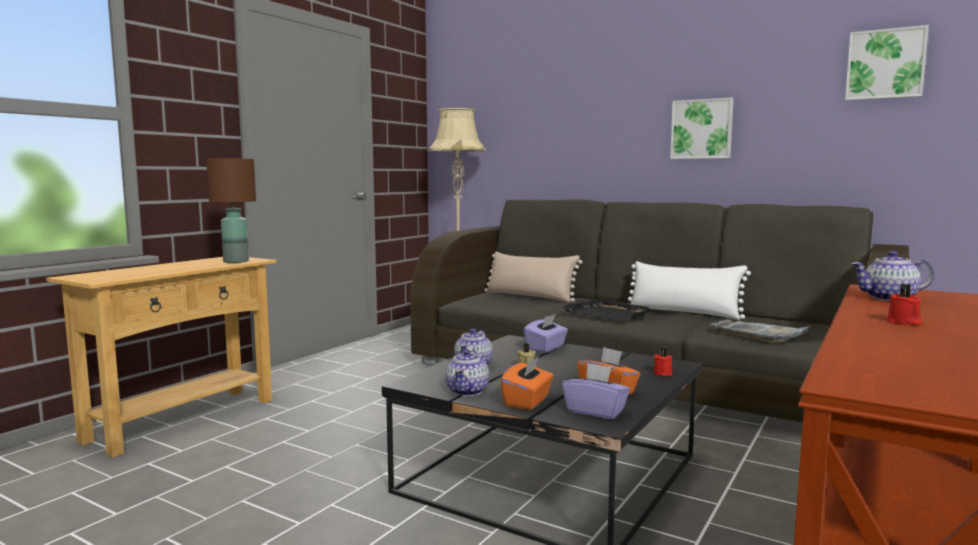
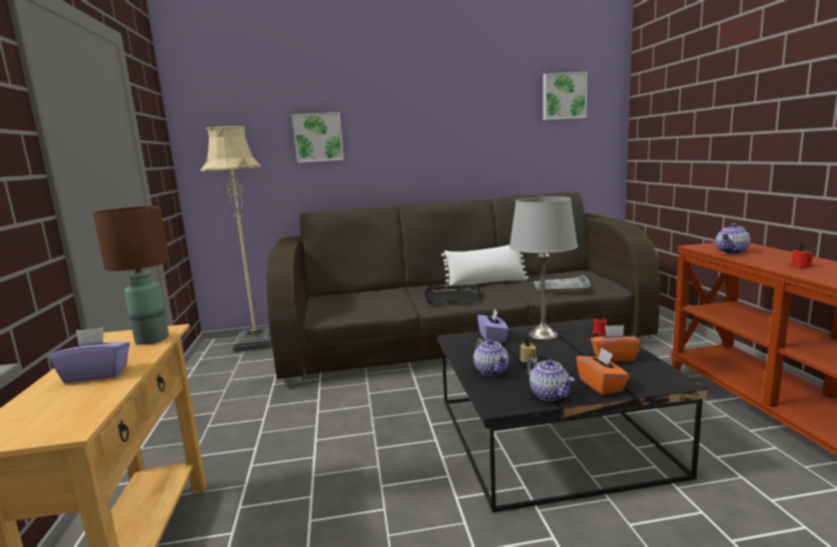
camera: 40 degrees left, 5 degrees up
beige pillow [485,251,582,302] -> none
purple tissue box [562,363,630,419] -> purple tissue box moved to [49,327,130,383]
picture [670,98,733,159] -> picture moved to [292,112,344,163]
none -> grey table lamp [509,197,578,340]

